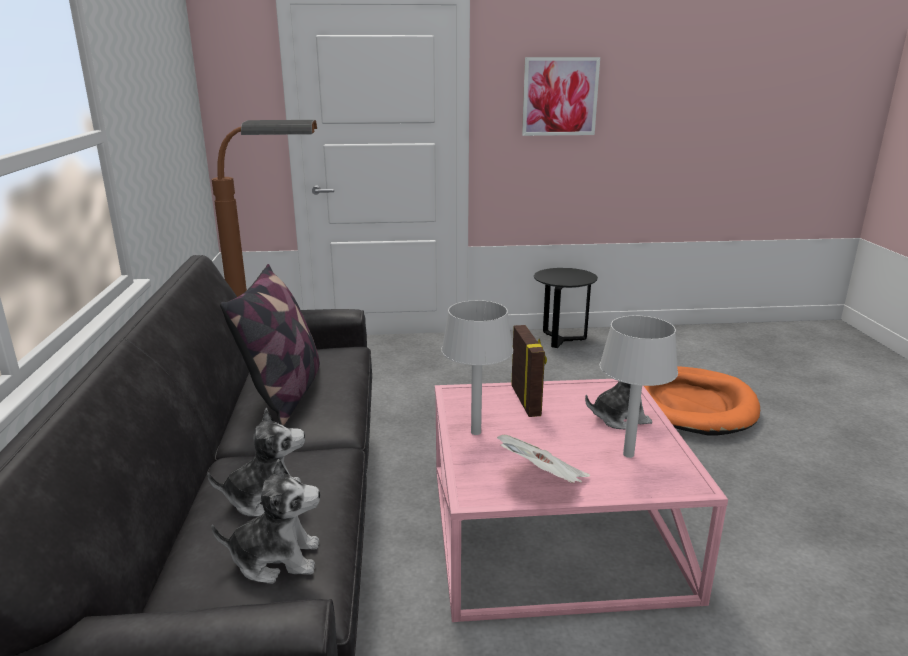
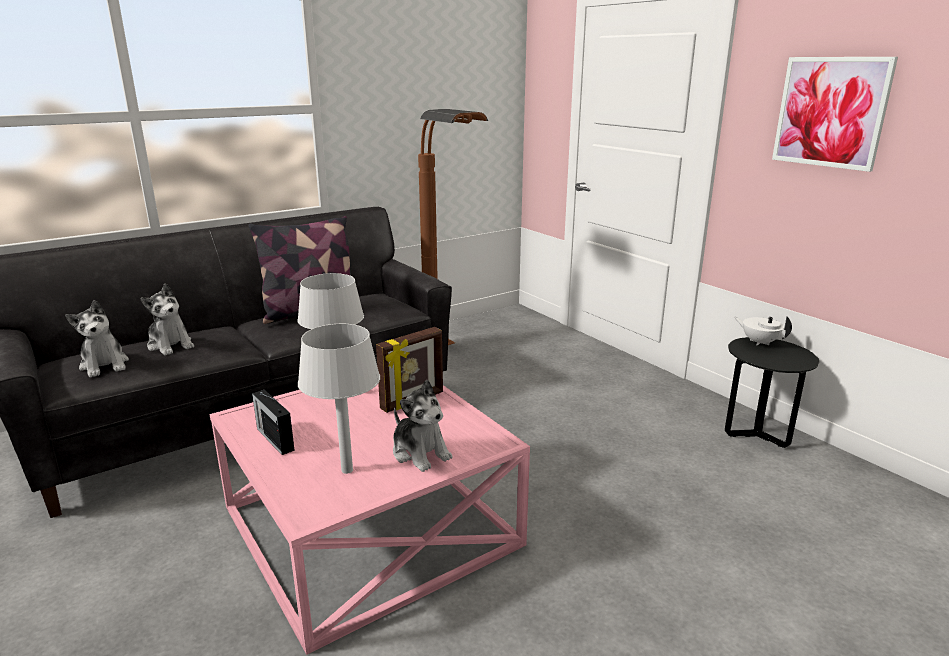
camera: 60 degrees right, 0 degrees up
newspaper [497,435,591,483] -> radio [252,390,295,455]
orange dog bed [644,366,760,436] -> none
none -> white teapot [734,317,792,345]

